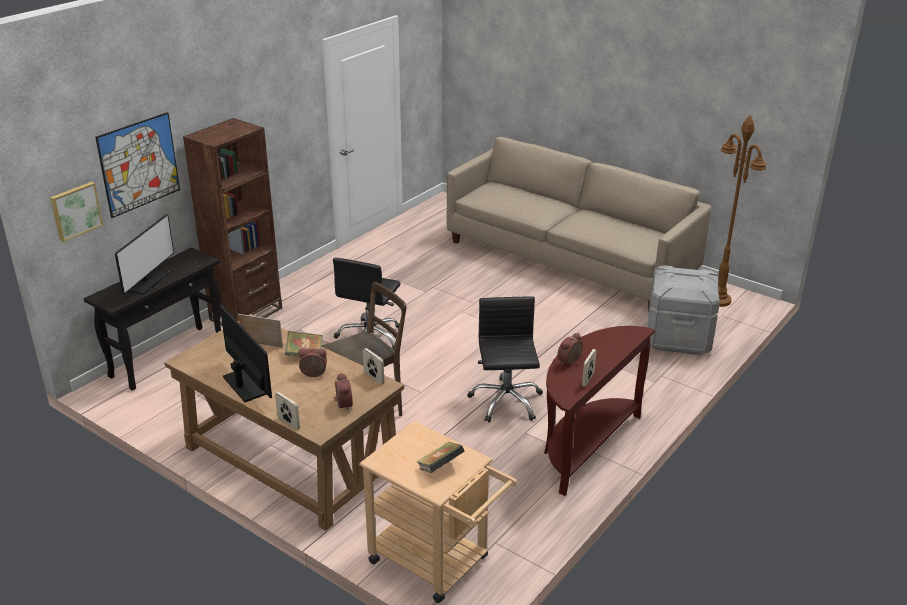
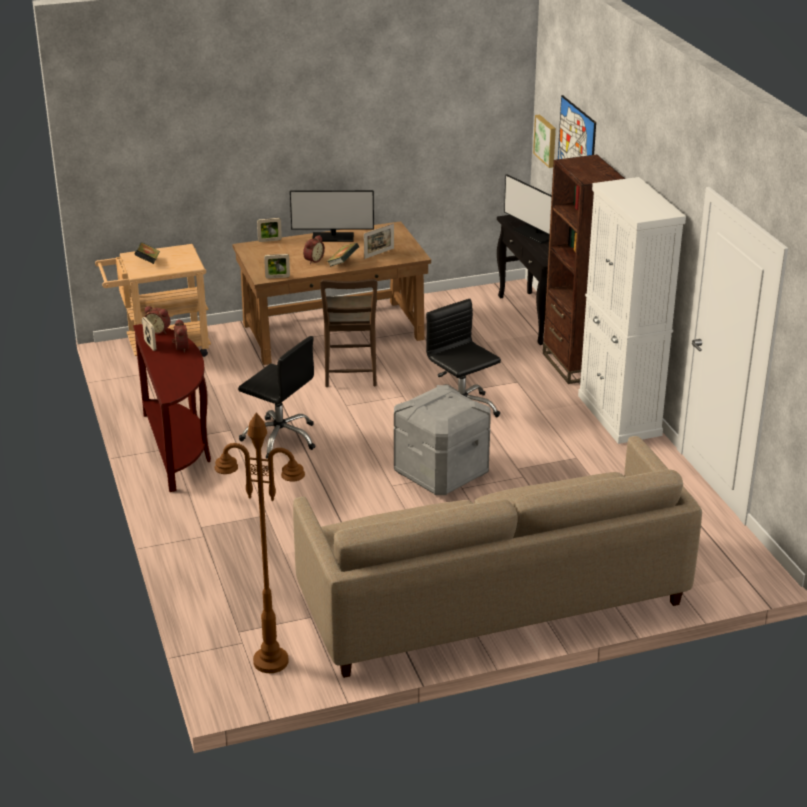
camera: 125 degrees right, 0 degrees up
alarm clock [334,373,353,411] -> alarm clock moved to [145,306,171,334]
grey storage box [647,265,720,355] -> grey storage box moved to [394,385,491,495]
none -> white cabinet [578,177,686,444]

